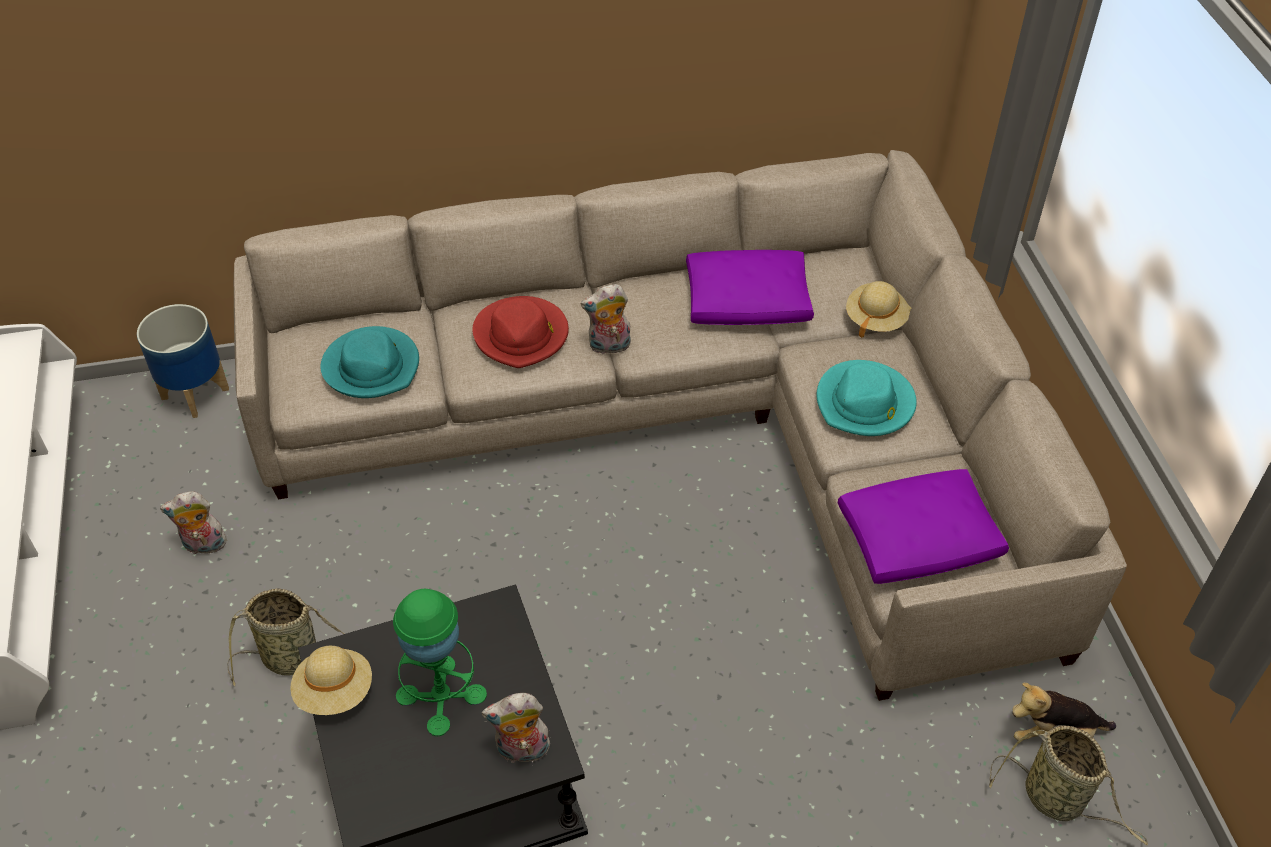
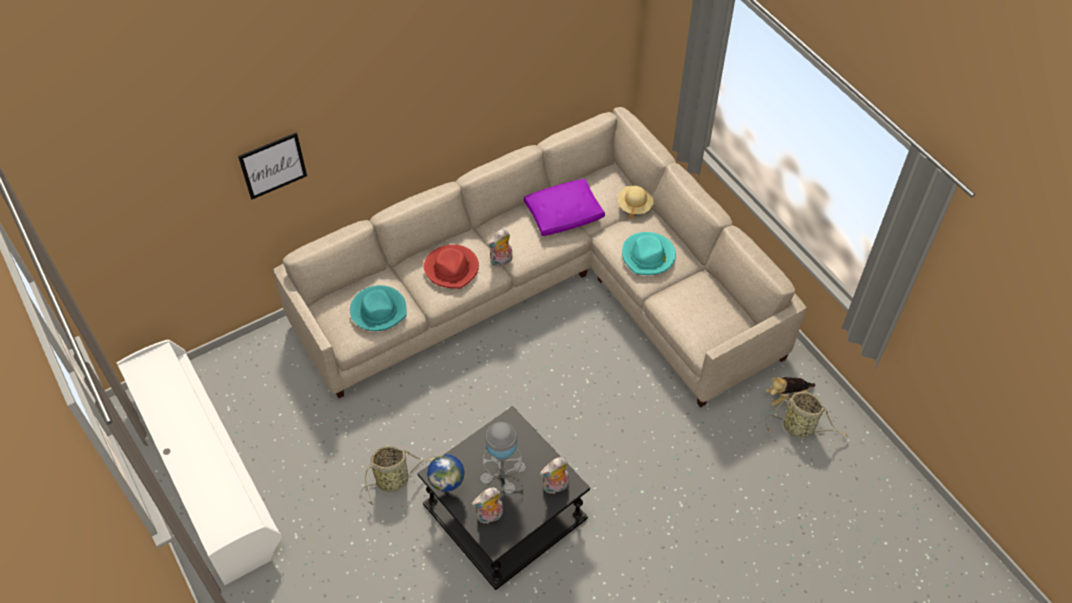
camera: 20 degrees left, 5 degrees up
planter [137,304,229,418] -> none
plush toy [160,491,227,554] -> plush toy moved to [472,487,503,524]
beige hat [290,646,372,715] -> globe [427,454,465,492]
green table lamp [393,589,487,736] -> grey table lamp [480,422,526,494]
purple pillow [838,469,1009,584] -> none
none -> picture [238,133,307,199]

